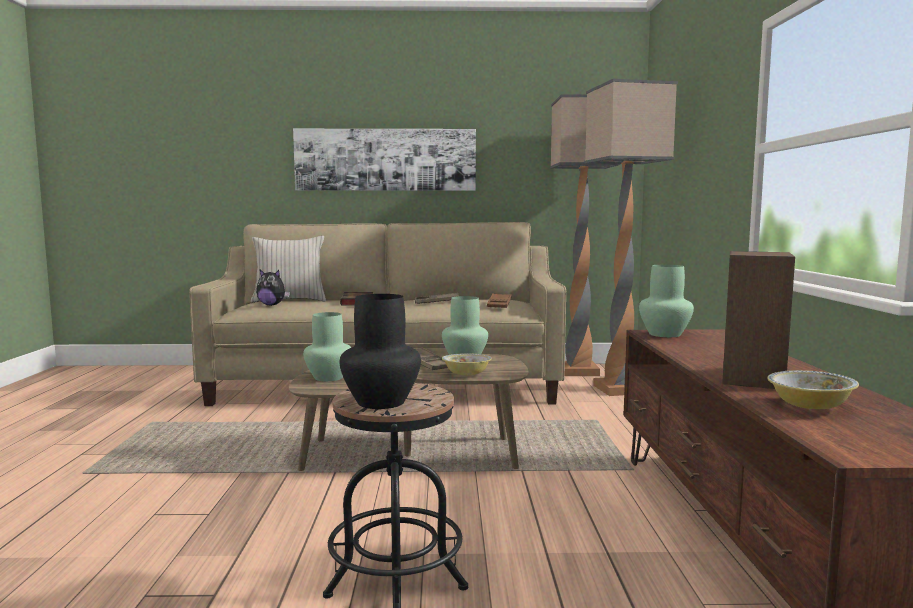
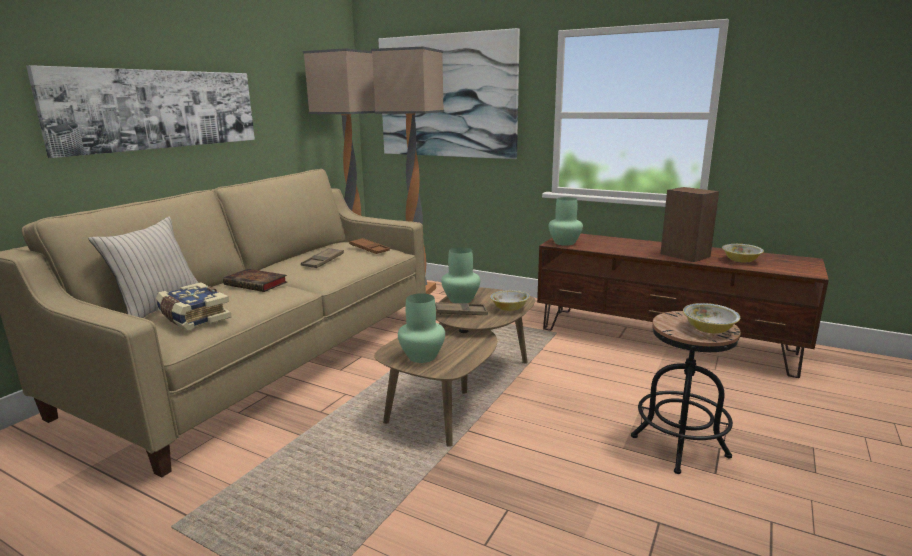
camera: 60 degrees left, 10 degrees up
plush toy [256,270,290,306] -> book [156,282,232,330]
black vase [339,294,421,409] -> bowl [683,303,740,333]
none -> picture [379,28,520,159]

